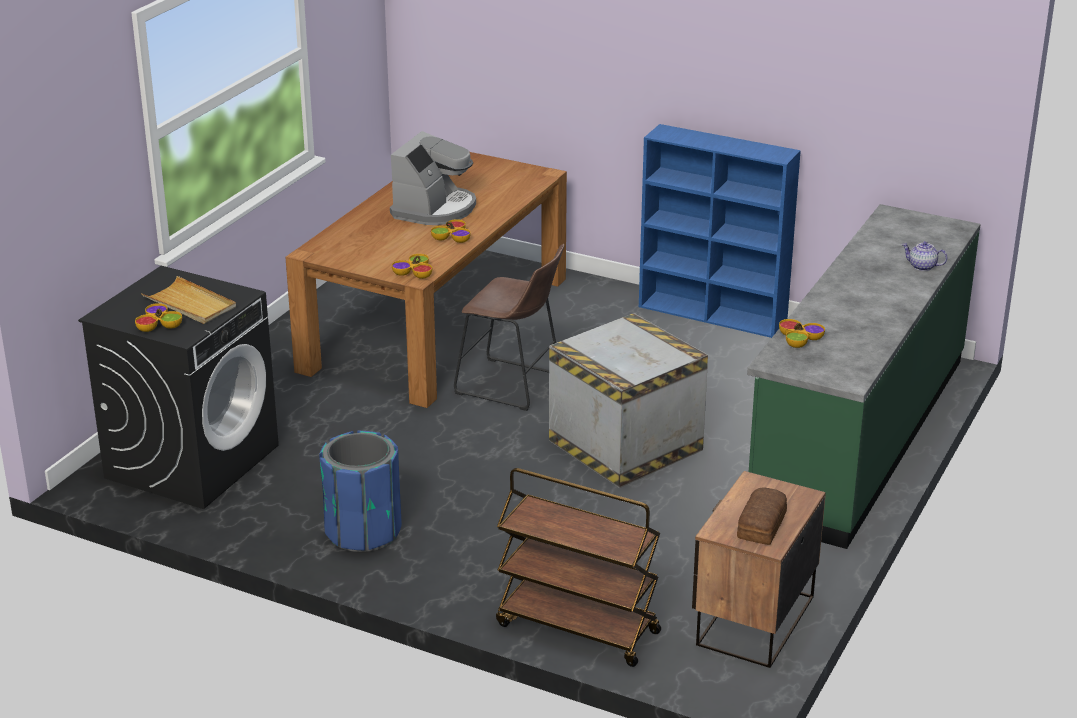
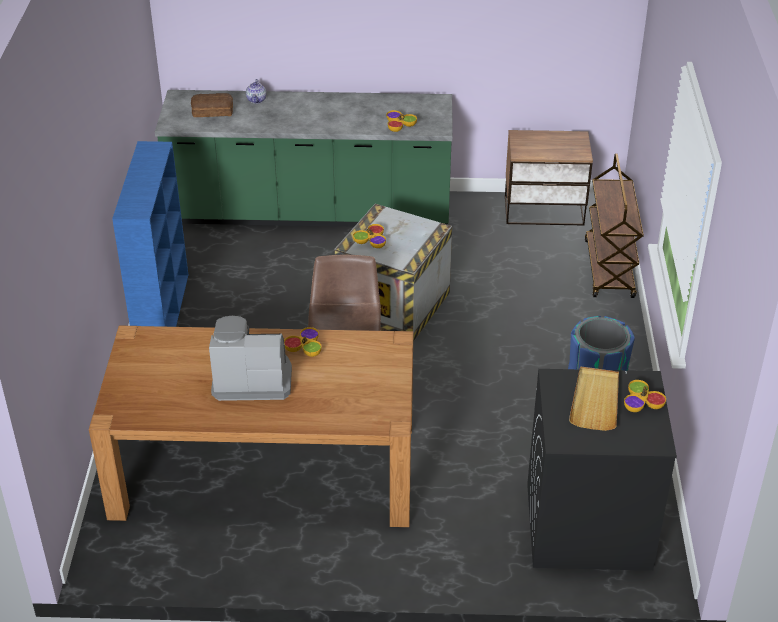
camera: 115 degrees left, 10 degrees up
bowl [392,254,432,279] -> bowl moved to [353,224,386,248]
bread [737,488,787,545] -> bread moved to [191,93,233,117]

